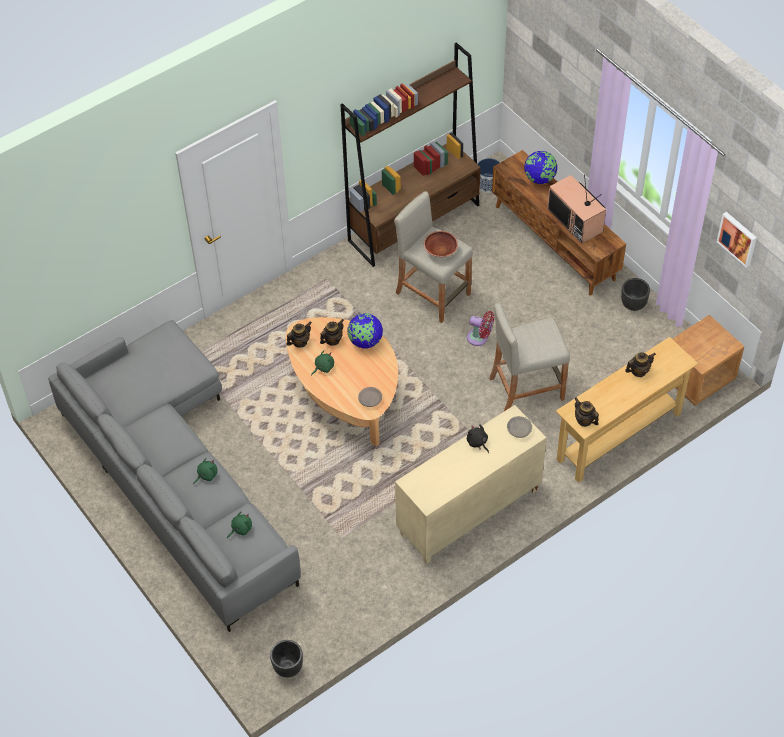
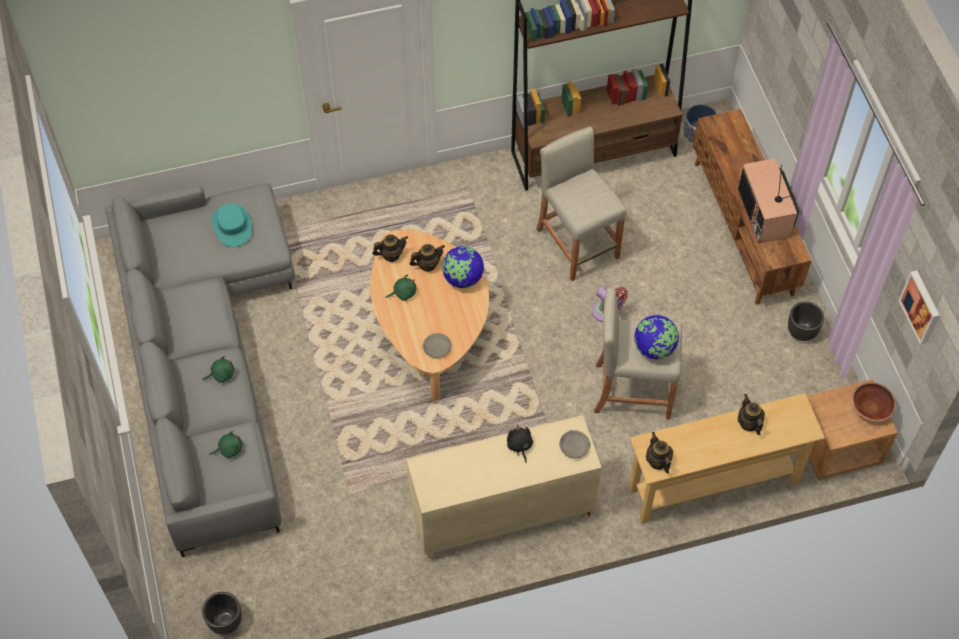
camera: 20 degrees right, 5 degrees up
brown bowl [424,231,458,257] -> brown bowl moved to [852,382,896,422]
globe [524,151,557,184] -> globe moved to [634,315,679,359]
teapot [625,352,656,377] -> teapot turned 105 degrees counterclockwise [738,394,765,435]
none -> turquoise hat [212,203,252,247]

